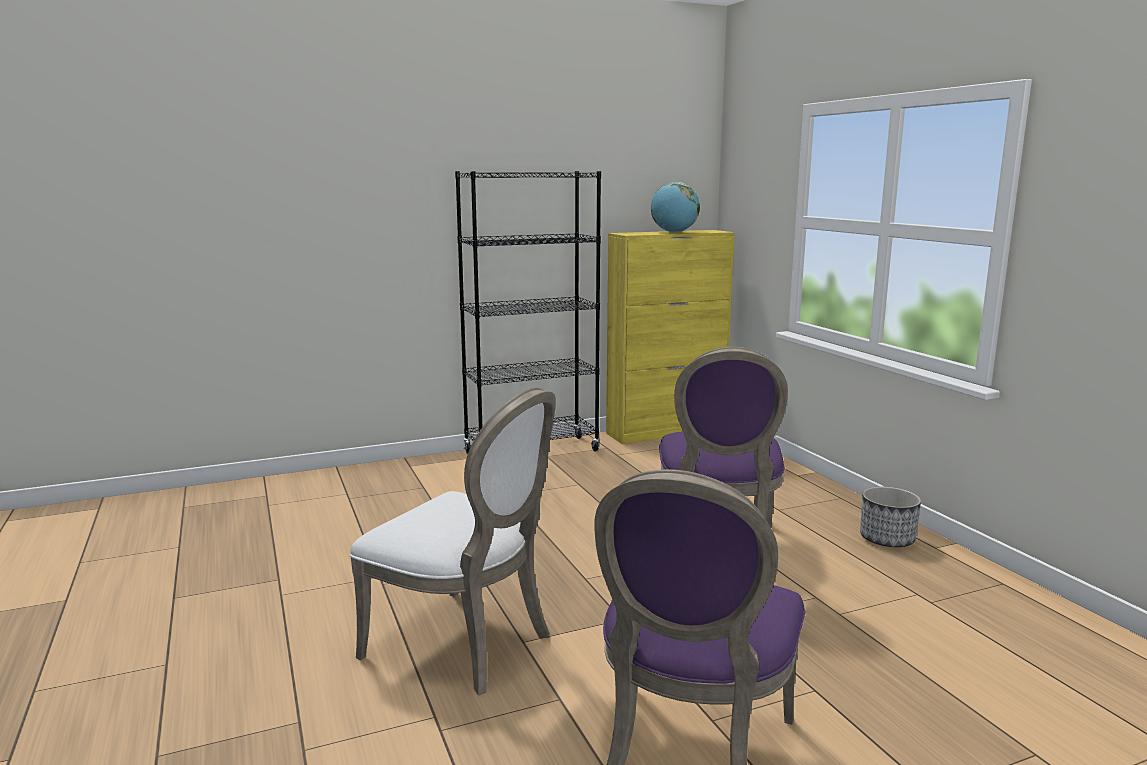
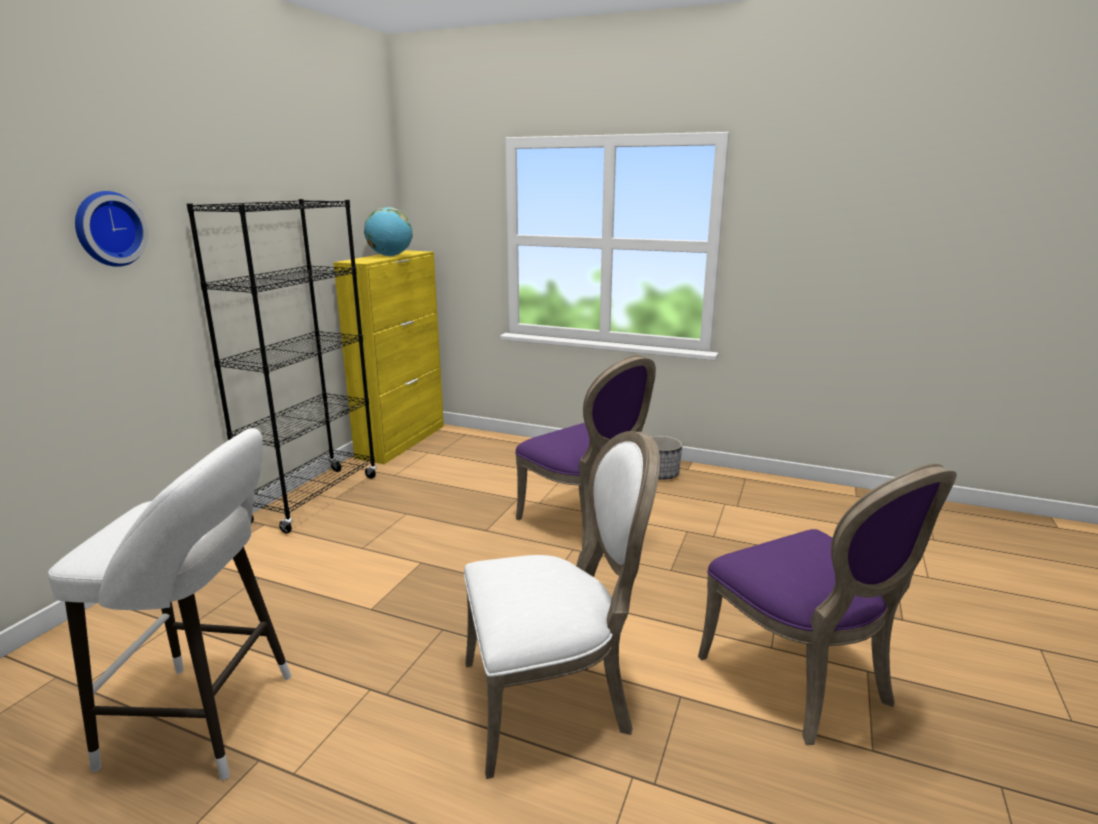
camera: 45 degrees left, 5 degrees up
none -> white stool [48,428,291,780]
none -> wall clock [75,191,149,267]

